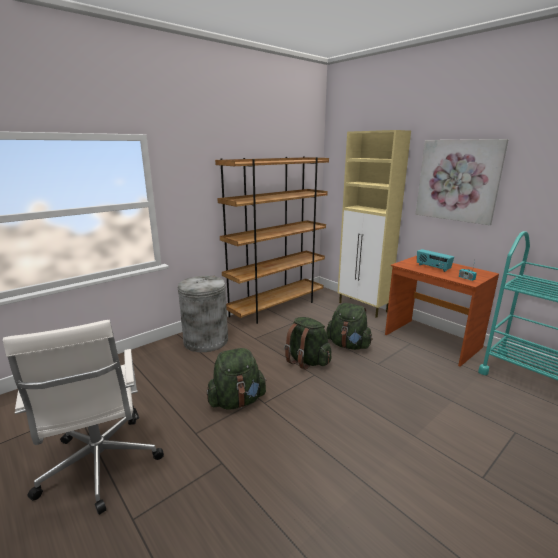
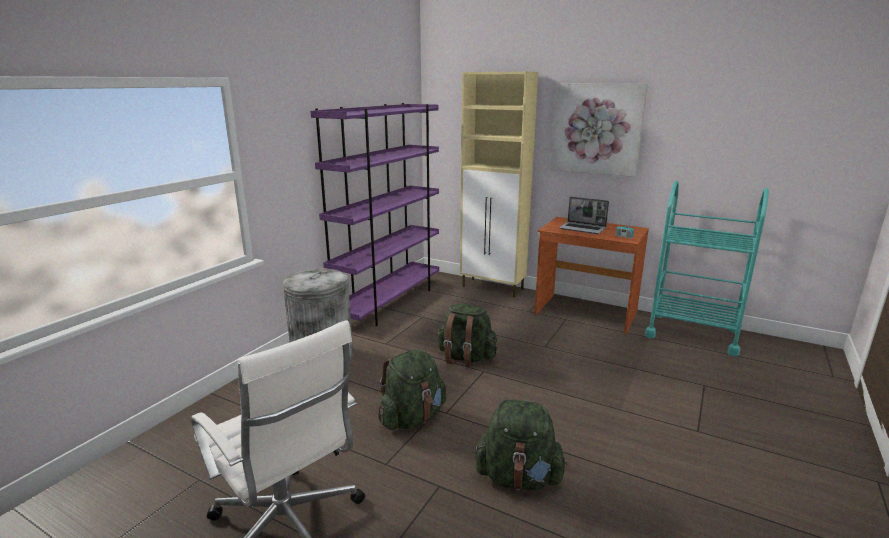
camera: 20 degrees left, 0 degrees up
brown bookcase [215,156,329,324] -> purple bookcase [310,103,439,326]
green backpack [326,303,373,350] -> green backpack moved to [475,400,568,490]
radio [417,249,454,272] -> laptop [559,197,609,234]

